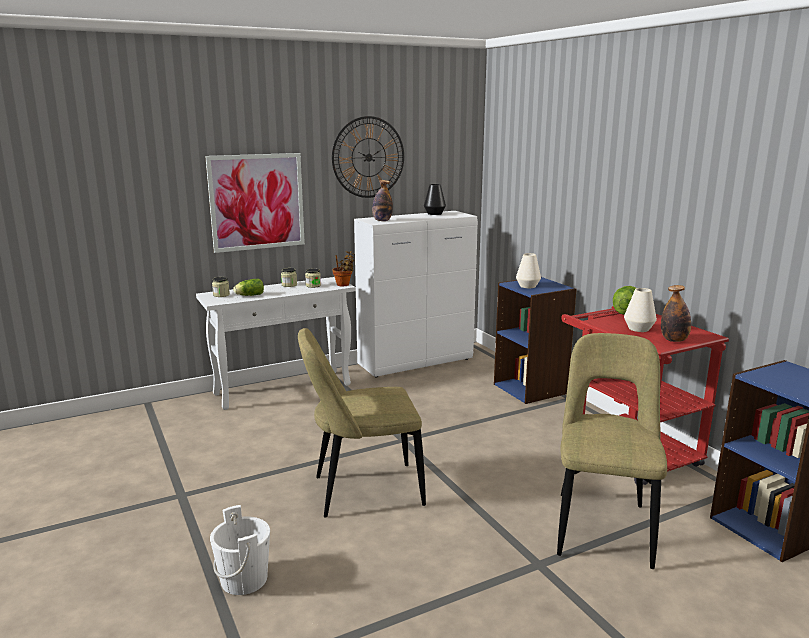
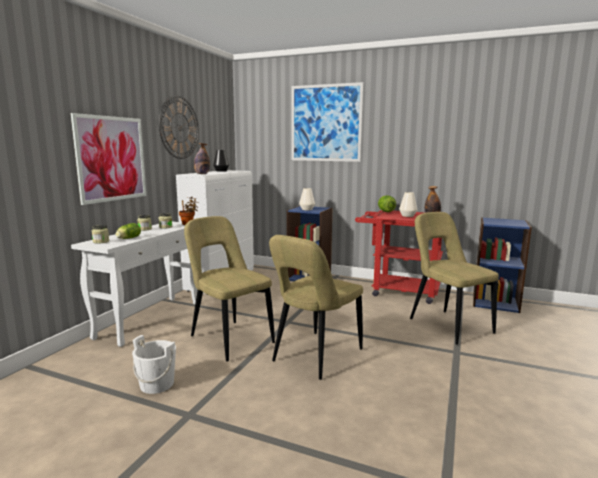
camera: 40 degrees left, 5 degrees down
white bucket [210,505,270,595] -> white bucket moved to [132,335,176,394]
none -> beige chair [184,216,275,362]
none -> picture [291,82,364,162]

